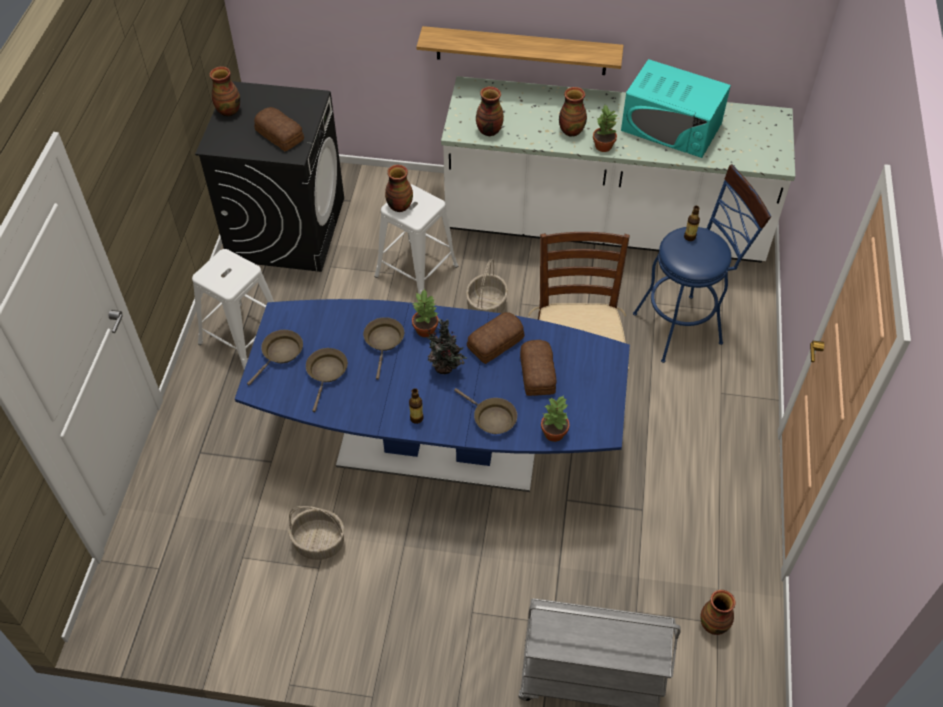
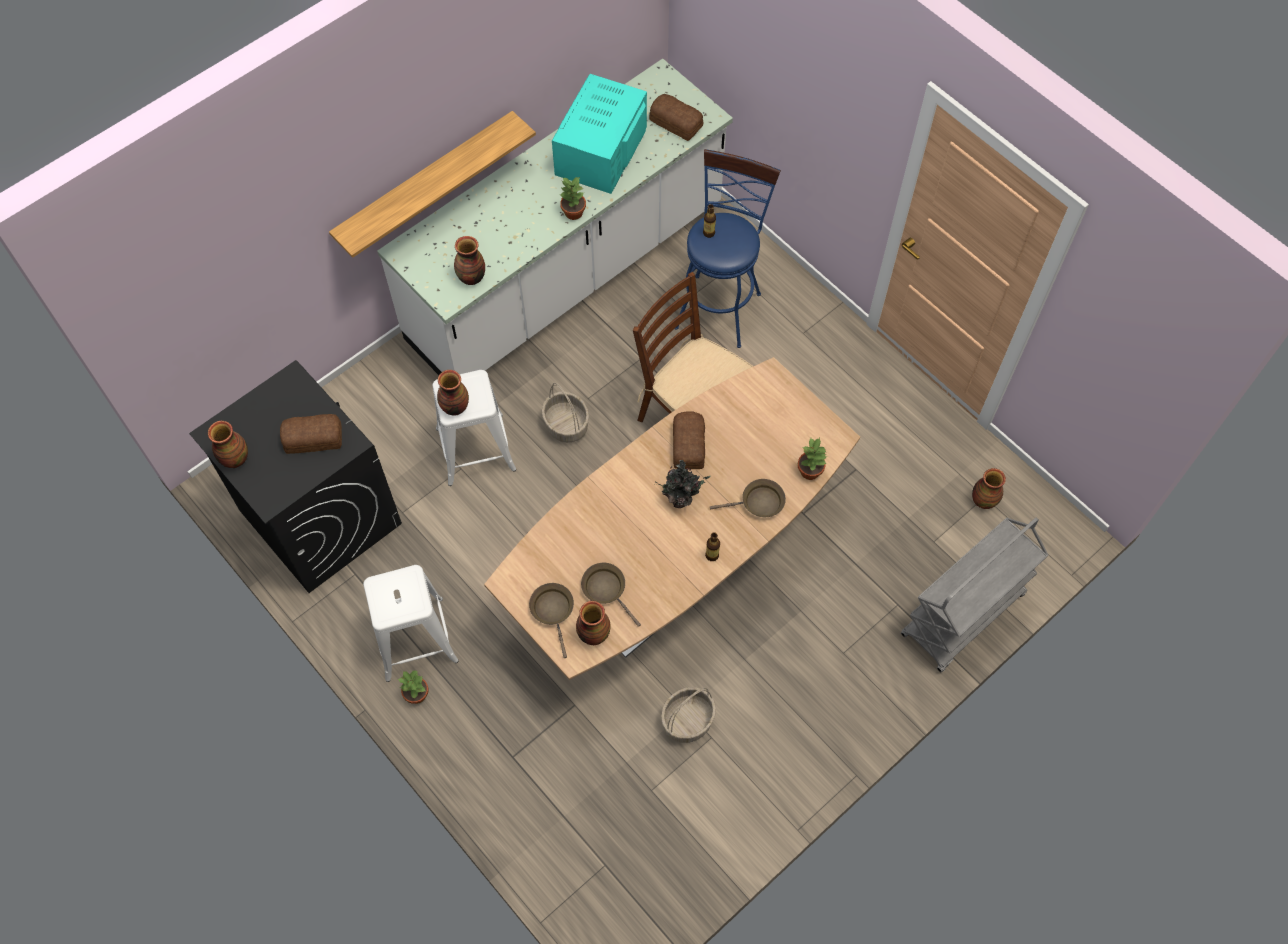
camera: 50 degrees left, 10 degrees up
blue dining table [235,299,630,492] -> brown dining table [484,357,860,680]
brown frying pan [363,317,404,380] -> none
potted plant [412,288,439,337] -> potted plant moved to [398,670,428,704]
bread [520,340,556,396] -> bread moved to [649,94,703,141]
vase [559,87,587,137] -> vase moved to [576,601,611,645]
turquoise microwave [621,59,731,158] -> turquoise microwave turned 135 degrees clockwise [552,74,647,194]

